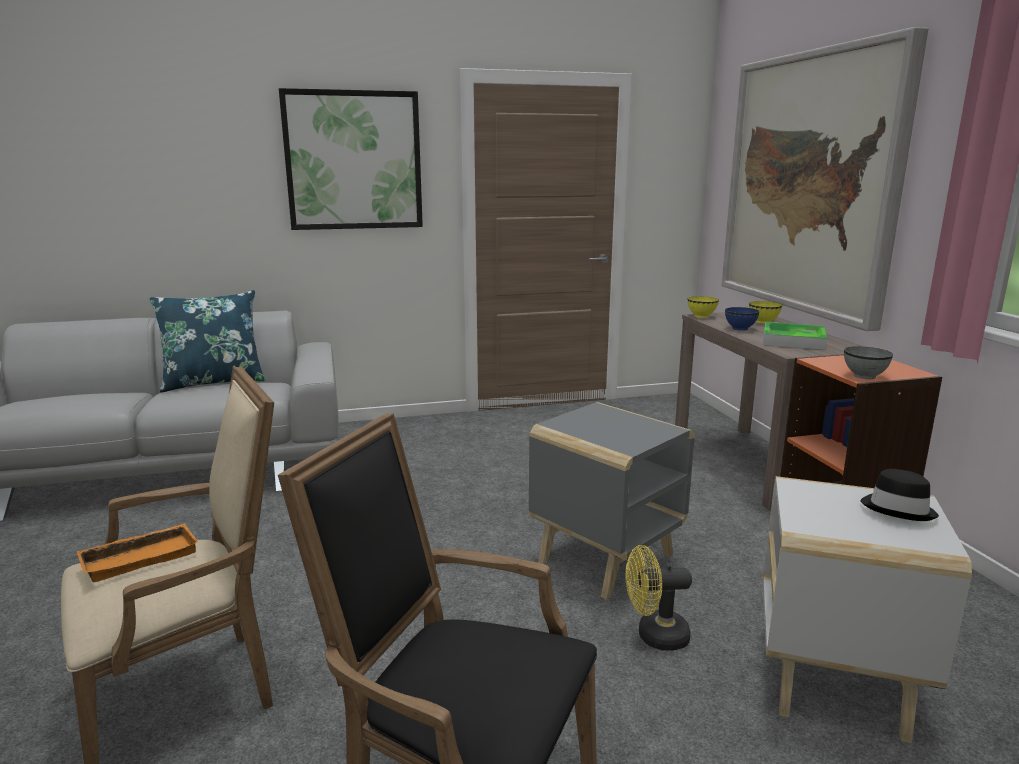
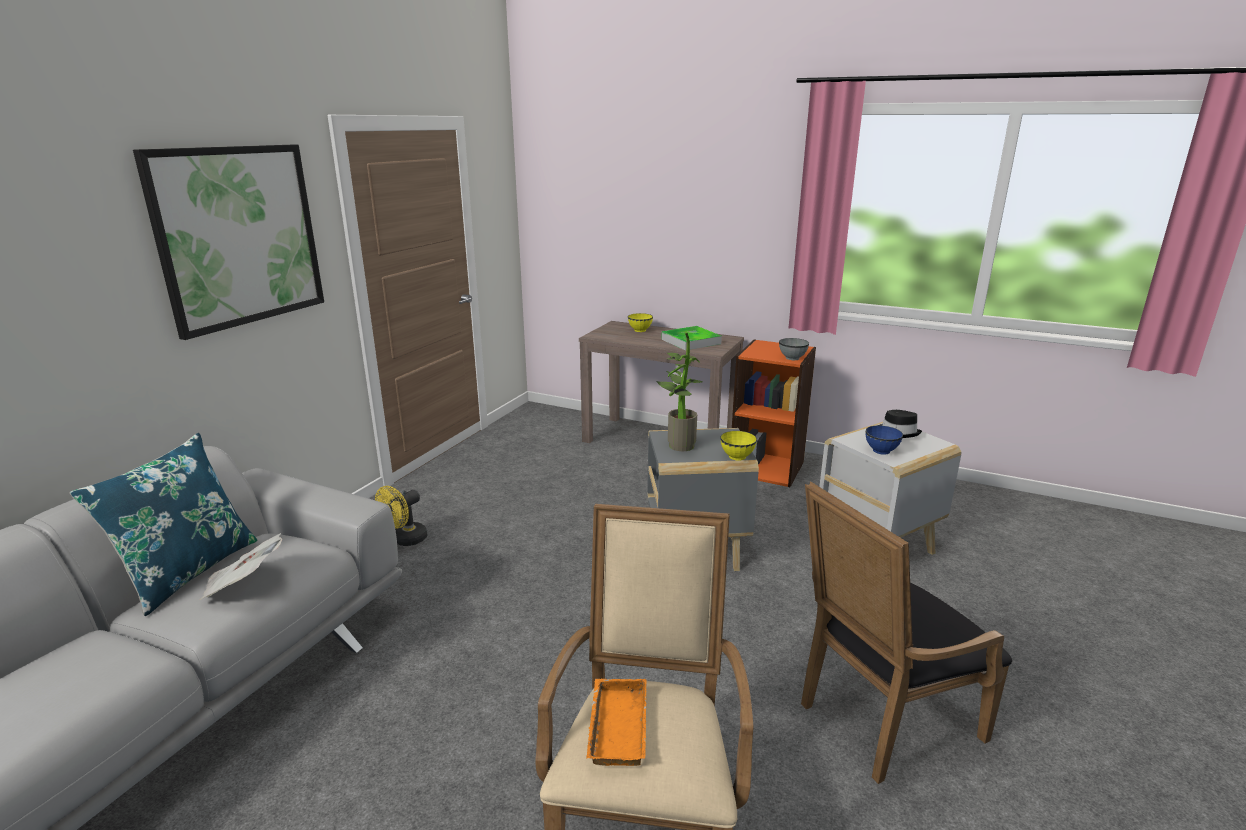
camera: 50 degrees left, 5 degrees up
yellow fan [626,545,692,651] -> yellow fan moved to [375,486,428,546]
yellow bowl [687,296,719,318] -> yellow bowl moved to [720,431,757,461]
picture [722,27,928,331] -> none
blue bowl [725,307,759,331] -> blue bowl moved to [866,425,903,455]
none -> newspaper [200,533,282,600]
none -> potted plant [656,331,703,451]

